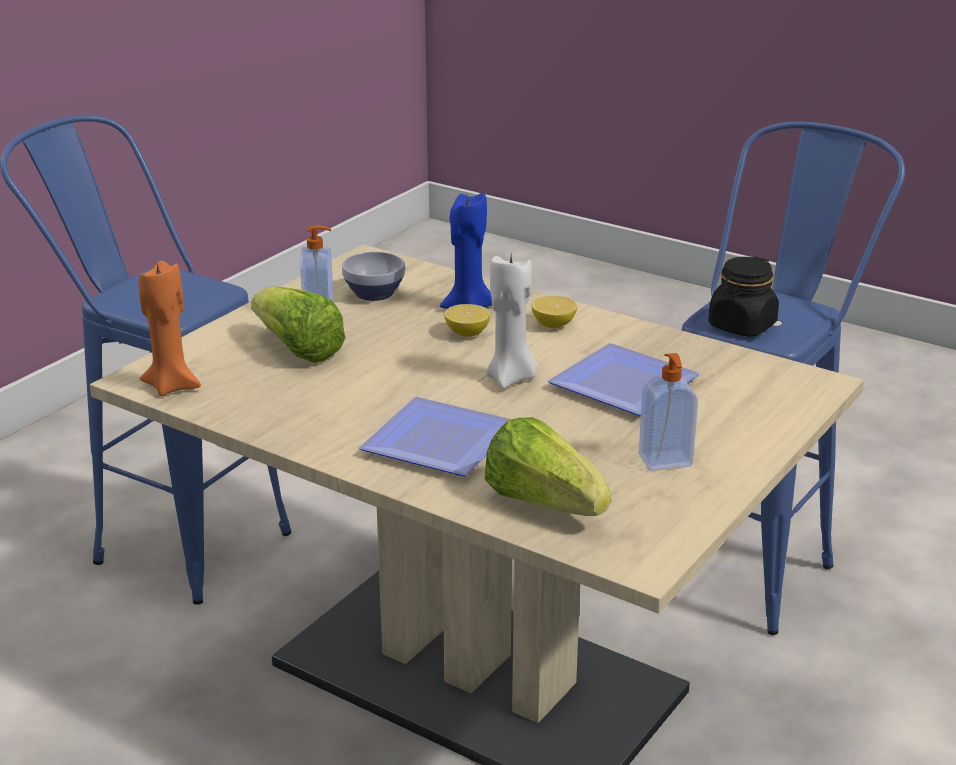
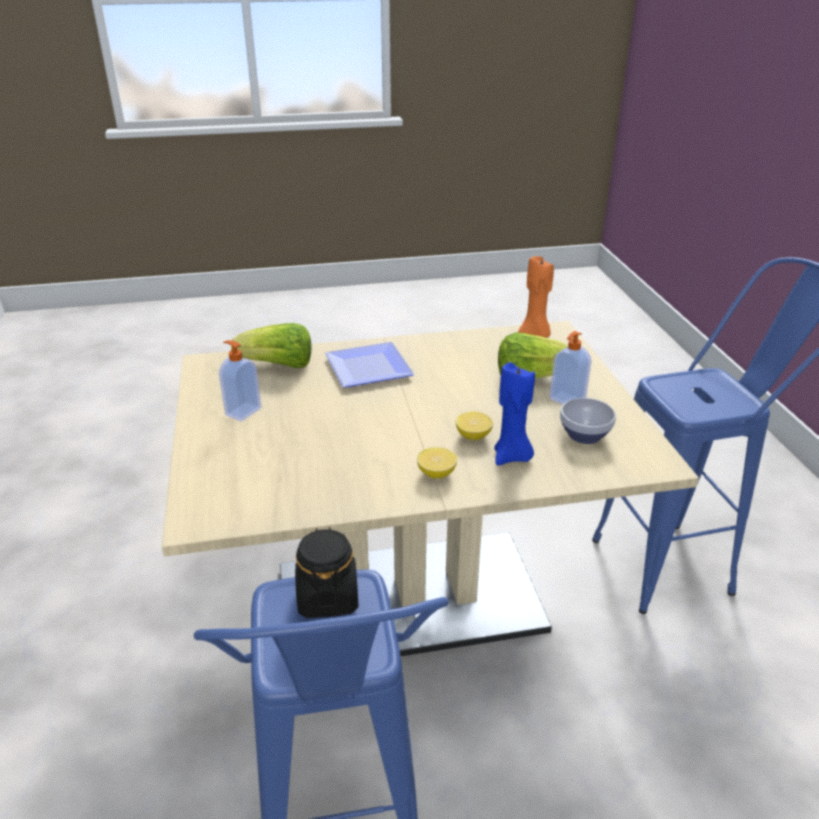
camera: 135 degrees right, 5 degrees up
white candle [486,255,538,389] -> none
plate [547,343,700,416] -> none

